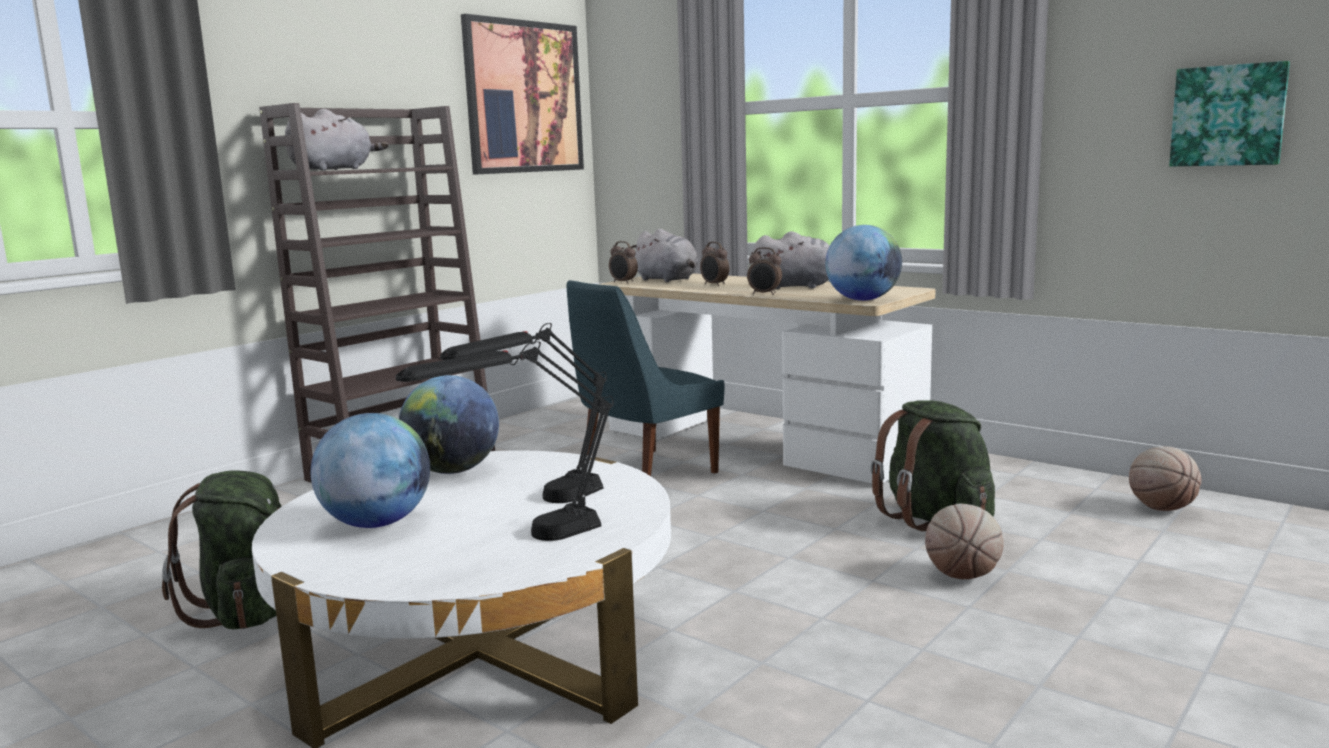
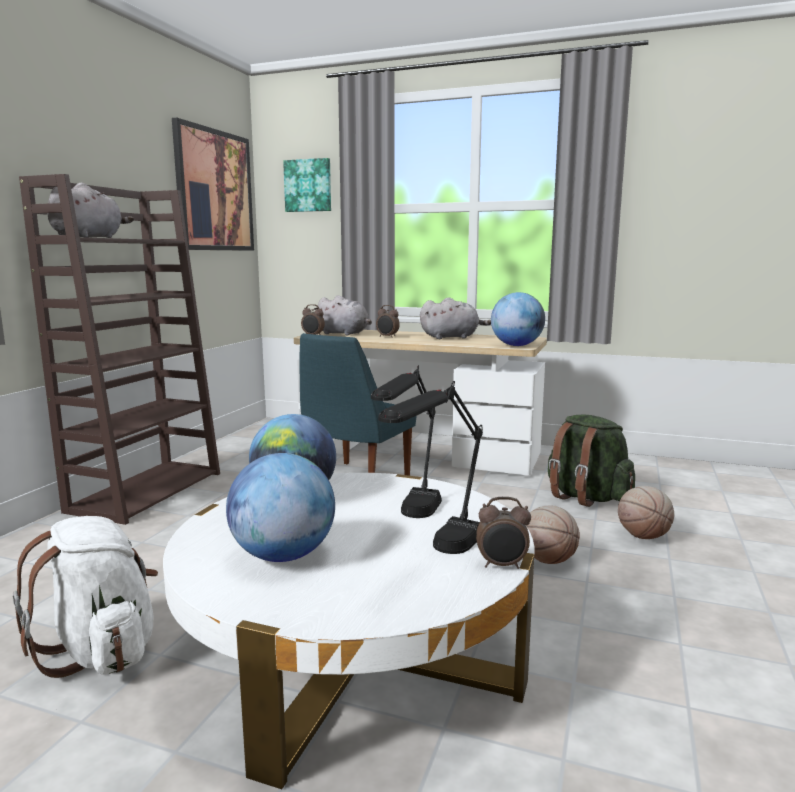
camera: 20 degrees left, 0 degrees up
green backpack [162,470,282,629] -> white backpack [13,516,158,678]
alarm clock [747,247,782,295] -> alarm clock moved to [476,497,531,569]
basketball [1129,446,1202,511] -> basketball moved to [526,505,580,564]
picture [1169,61,1290,166] -> picture moved to [283,158,331,212]

